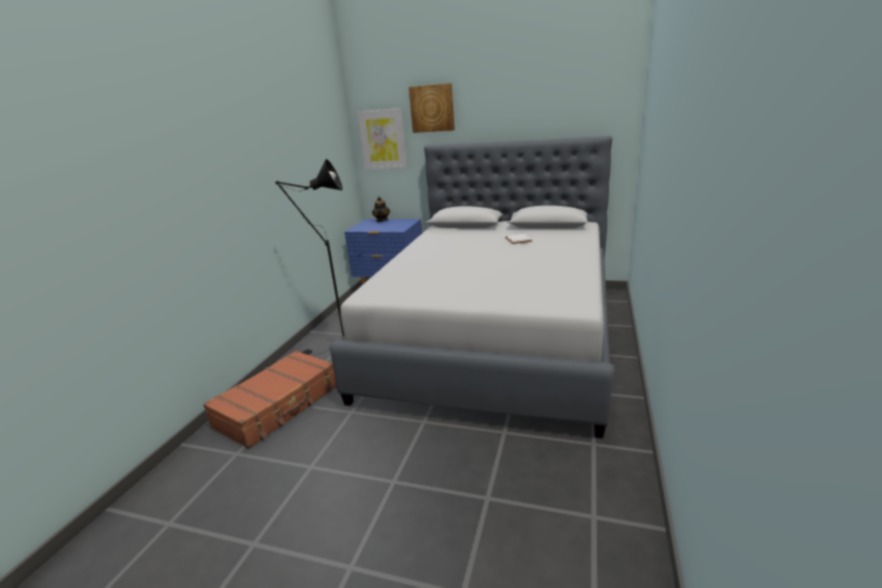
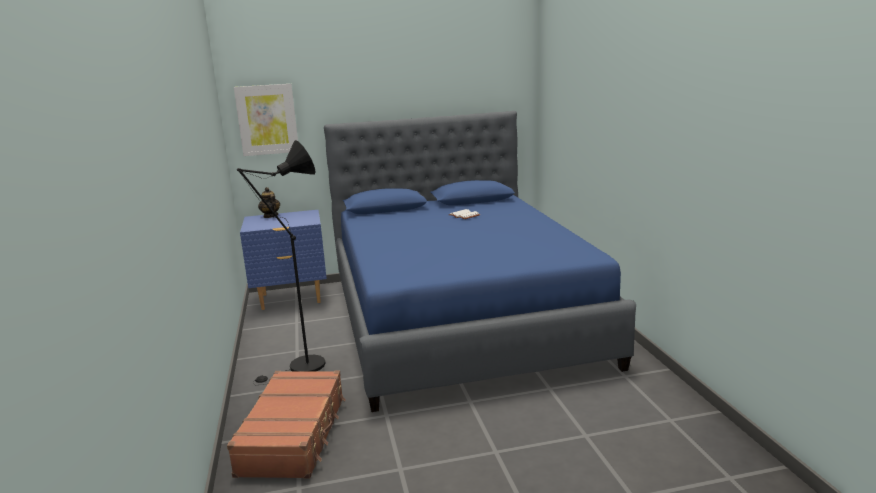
camera: 30 degrees left, 5 degrees down
grey bed [330,136,614,438] -> blue bed [324,111,636,412]
picture [409,83,455,133] -> none

